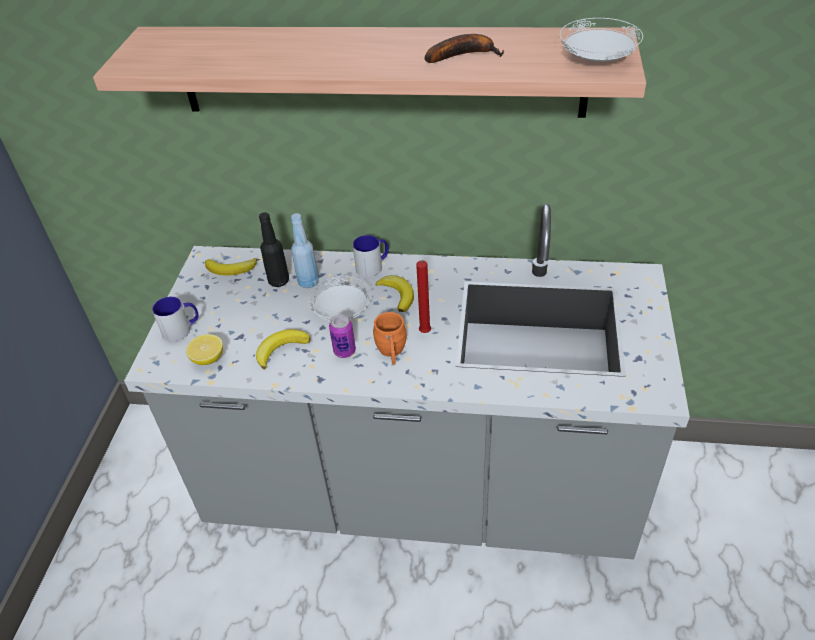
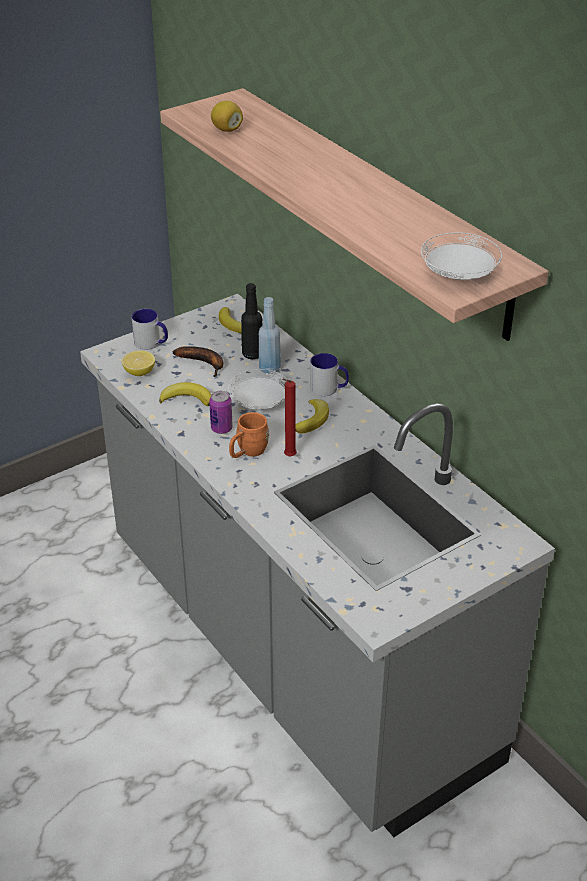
camera: 45 degrees right, 5 degrees down
banana [425,34,504,63] -> banana moved to [172,346,224,377]
none -> lemon [211,101,243,132]

